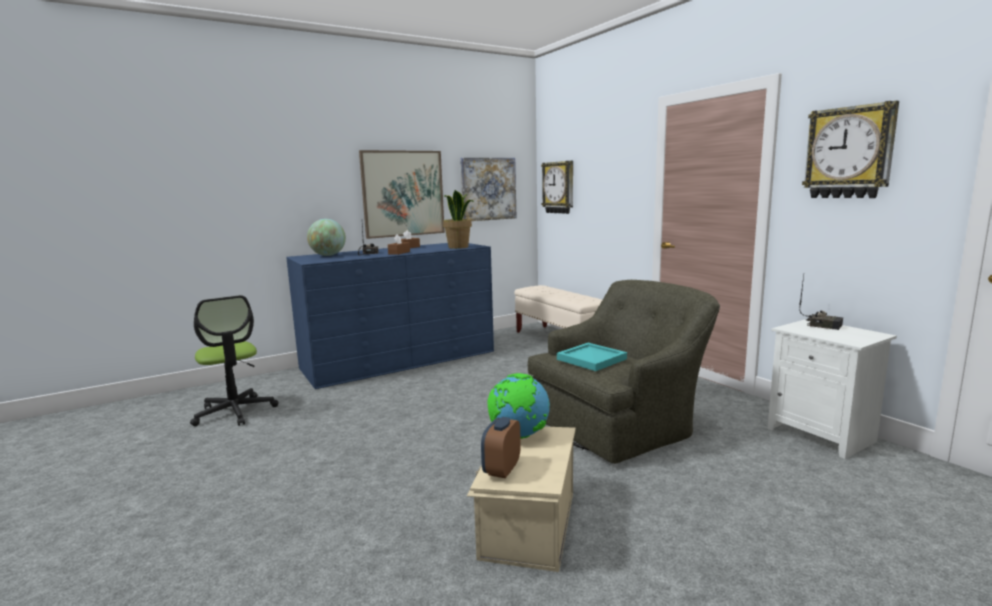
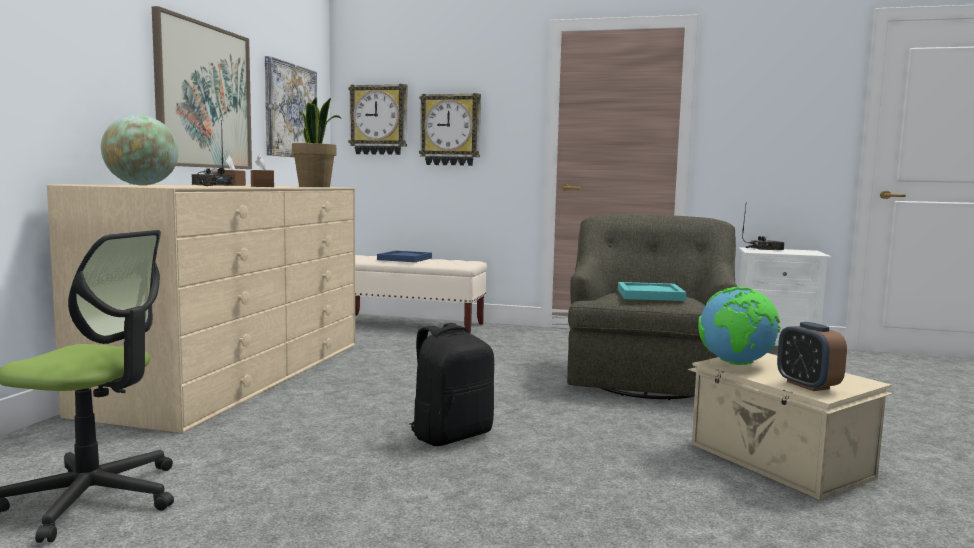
camera: 45 degrees left, 5 degrees down
blue dresser [286,243,494,389] -> beige dresser [47,184,355,433]
wall clock [802,101,899,198] -> wall clock moved to [419,93,481,166]
none -> blue tray [377,251,432,262]
none -> black backpack [410,323,494,446]

